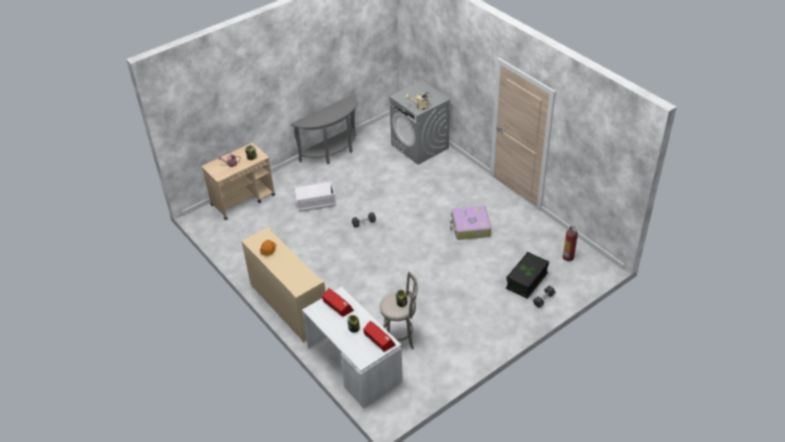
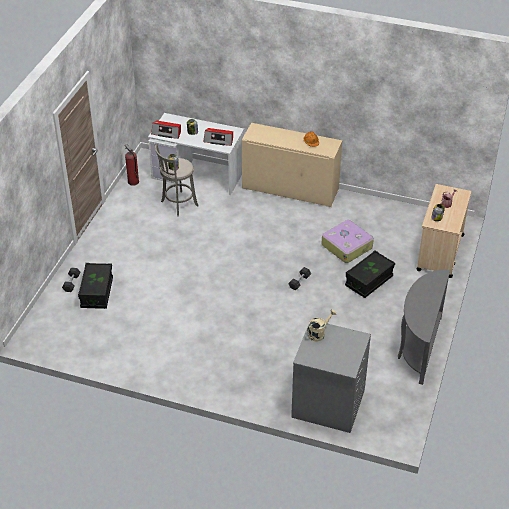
camera: 145 degrees right, 0 degrees up
white storage box [294,180,336,212] -> black storage box [345,251,395,298]
suitcase [450,206,491,240] -> suitcase moved to [321,220,374,263]
fire extinguisher [563,226,578,261] -> fire extinguisher moved to [125,144,139,186]

